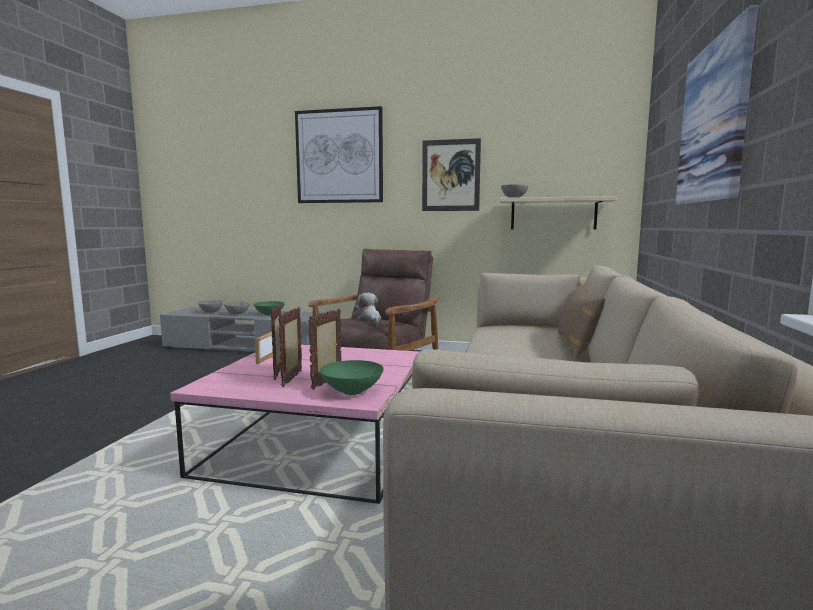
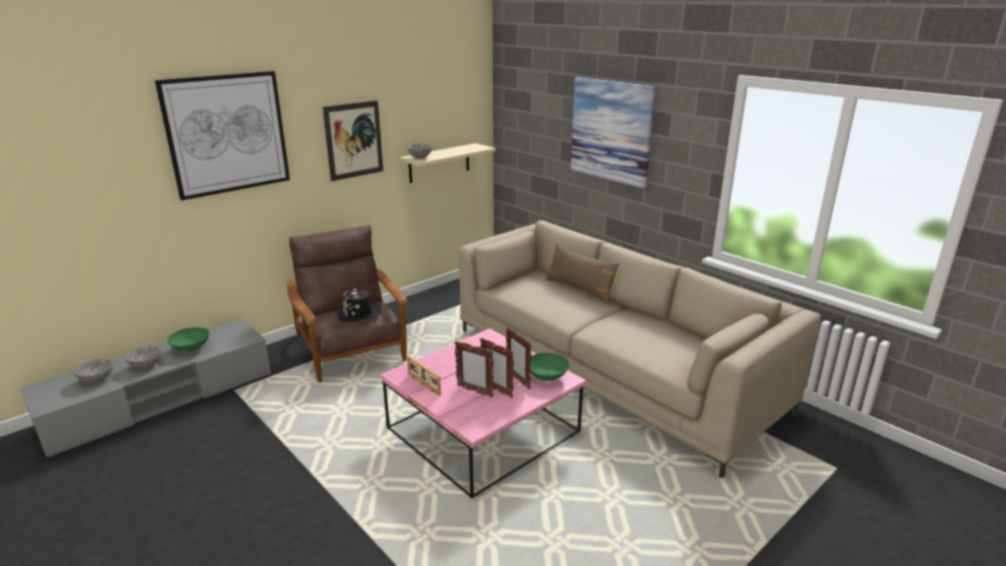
camera: 55 degrees left, 15 degrees up
plush toy [354,293,381,323] -> black hat [337,288,381,322]

